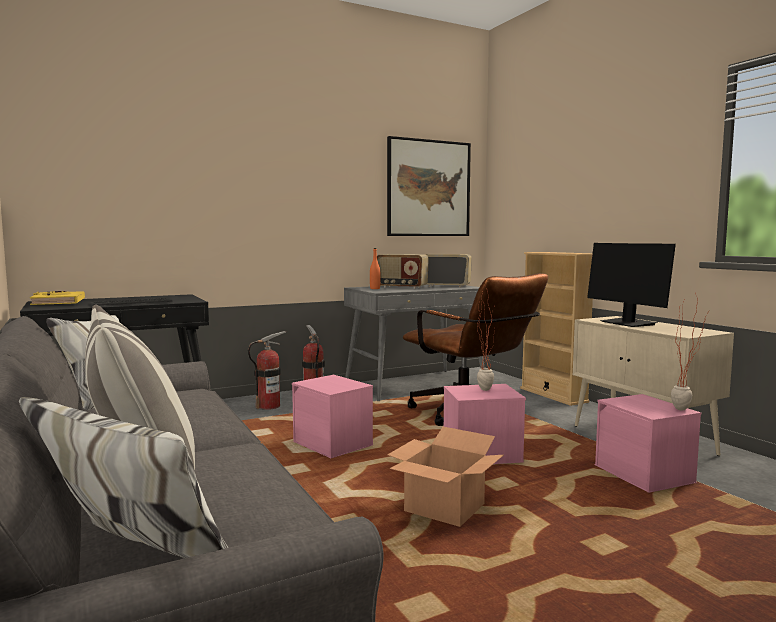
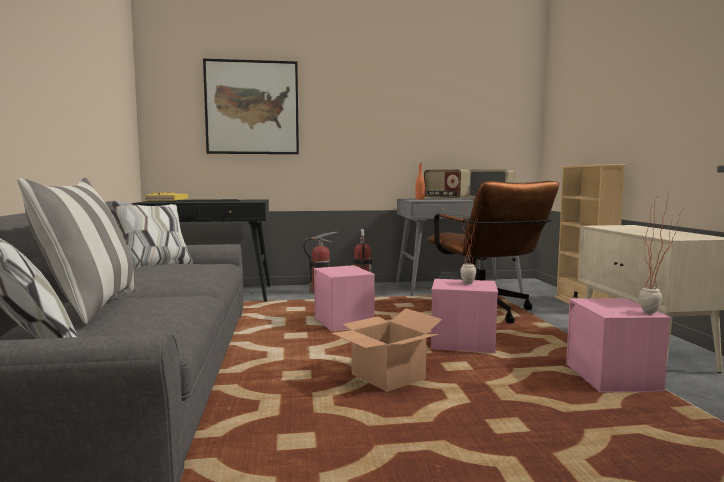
camera: 20 degrees right, 0 degrees up
picture [387,136,471,236] -> picture moved to [203,59,299,154]
monitor [587,243,676,327] -> none

